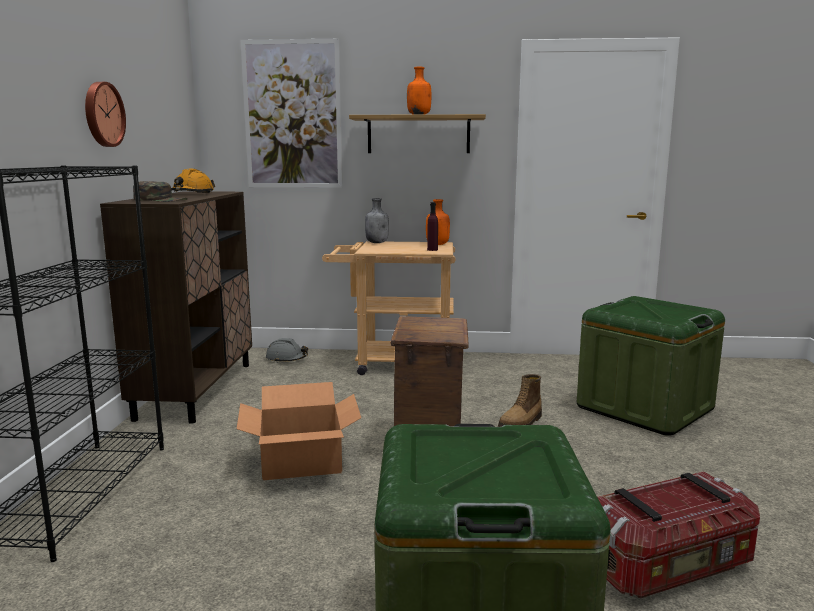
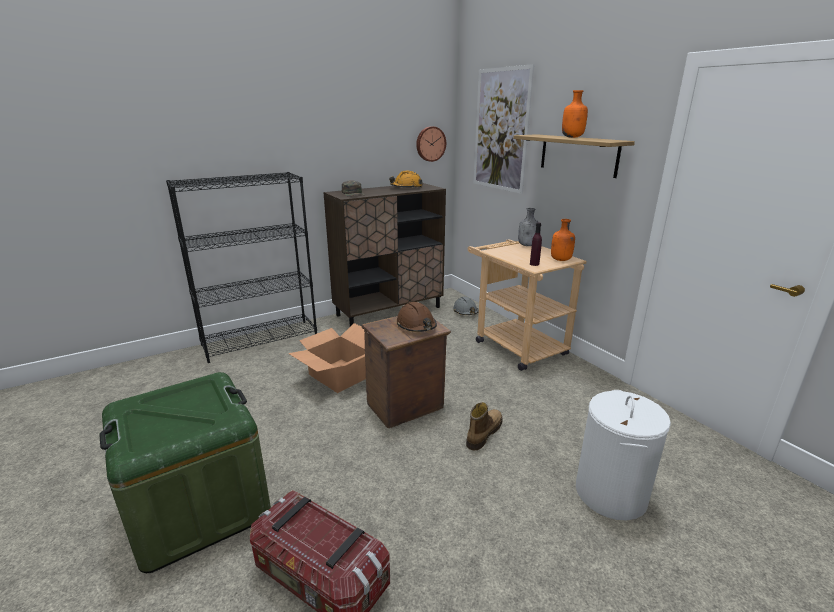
camera: 55 degrees right, 10 degrees up
wall clock [85,82,126,147] -> wall clock moved to [416,126,446,162]
boot [498,374,542,427] -> boot turned 120 degrees clockwise [466,402,503,450]
green storage box [577,296,725,436] -> white laundry basket [576,390,671,520]
none -> brown hard hat [397,302,437,332]

